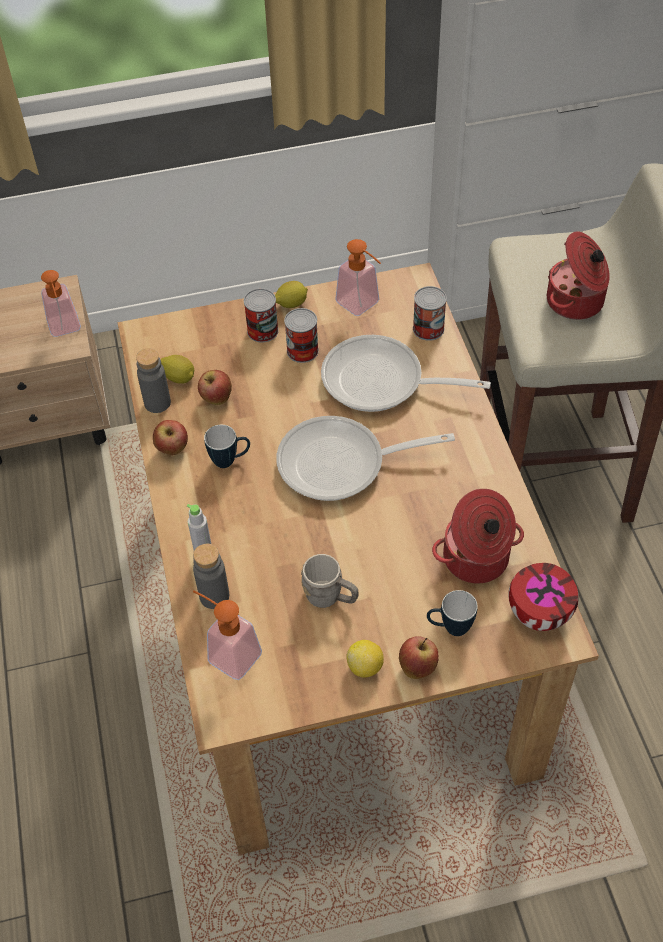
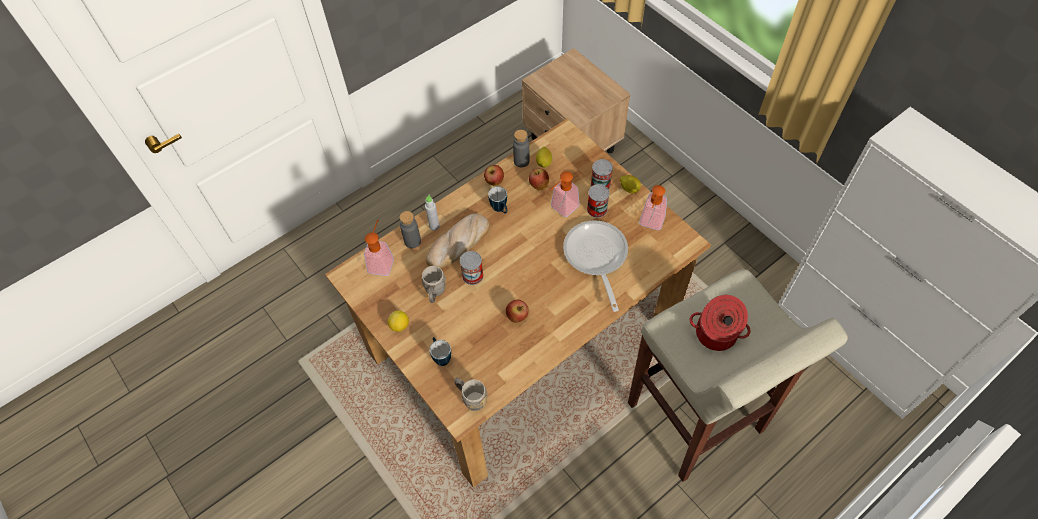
camera: 65 degrees right, 5 degrees up
soap dispenser [41,270,81,337] -> soap dispenser moved to [551,171,580,217]
frying pan [276,416,455,501] -> none
apple [399,636,439,679] -> apple moved to [506,300,529,323]
can [413,286,447,341] -> can moved to [460,251,484,285]
cooking pot [432,489,524,584] -> none
bowl [508,563,579,631] -> grey mug [454,378,487,411]
none -> bread [426,213,490,268]

